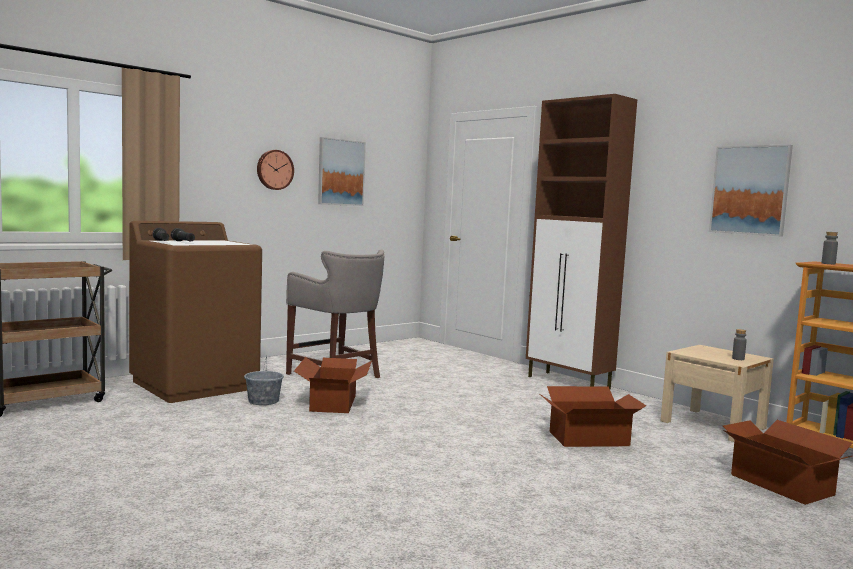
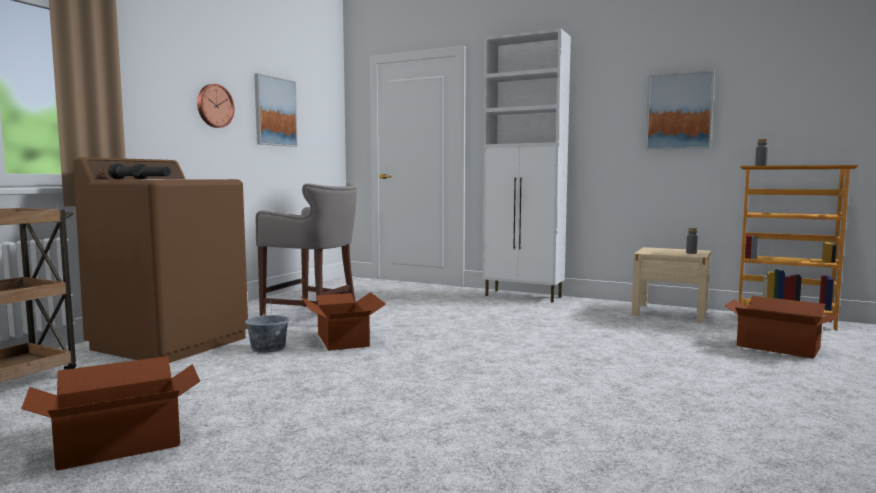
camera: 20 degrees left, 0 degrees up
brown cabinet [526,94,637,389] -> white cabinet [482,28,571,302]
cardboard box [540,386,646,447] -> cardboard box moved to [21,356,200,471]

